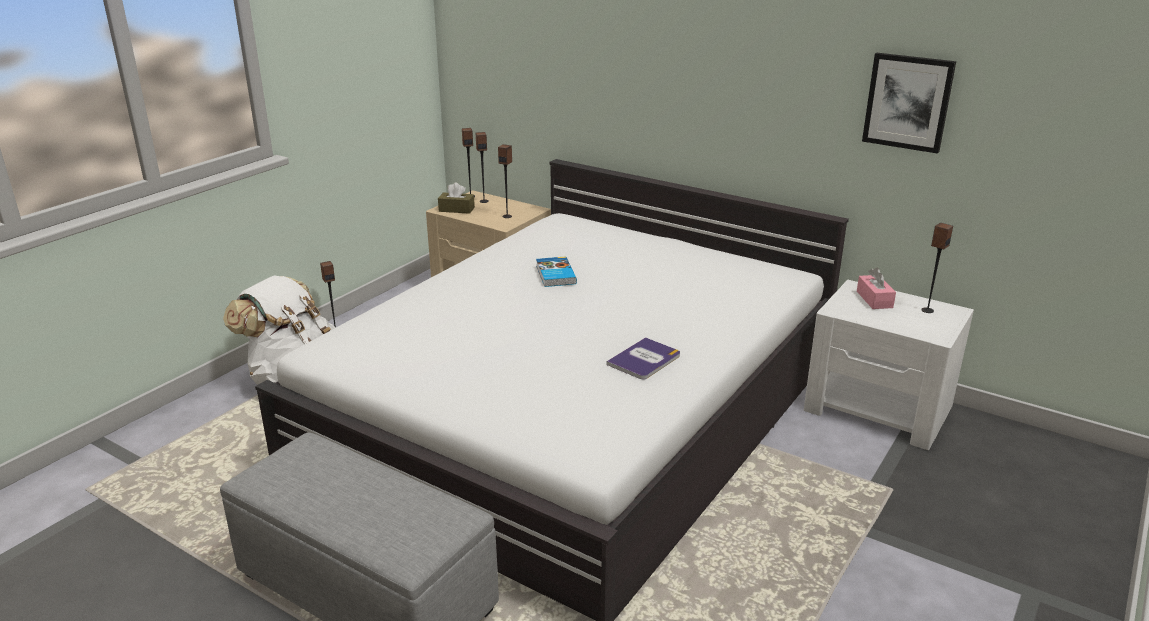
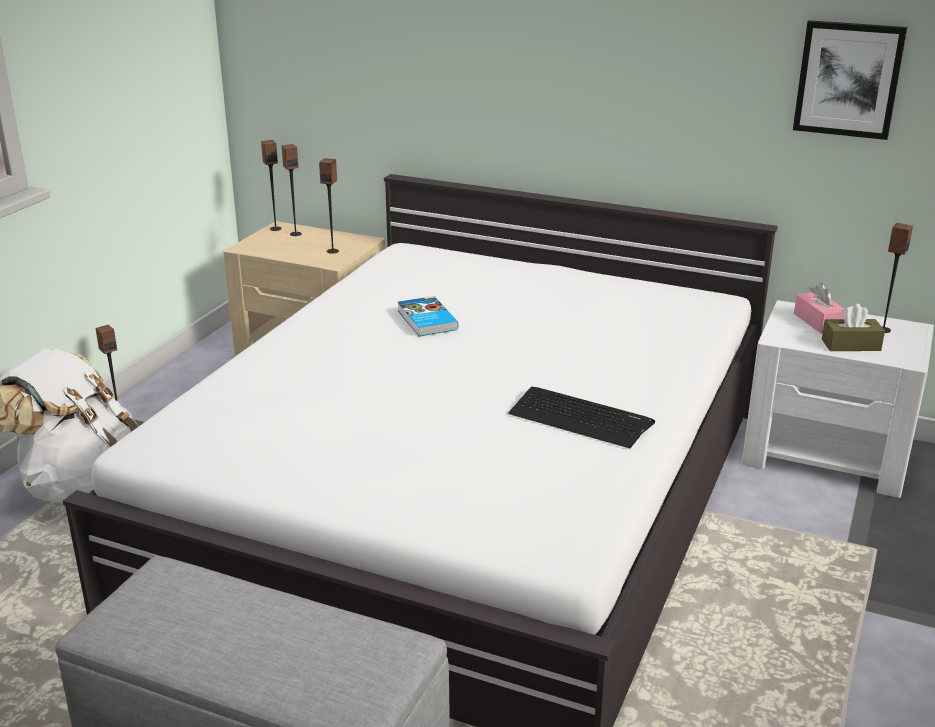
camera: 10 degrees left, 0 degrees up
brown tissue box [438,183,475,214] -> brown tissue box moved to [822,304,885,351]
book [607,337,680,379] -> keyboard [508,386,655,449]

